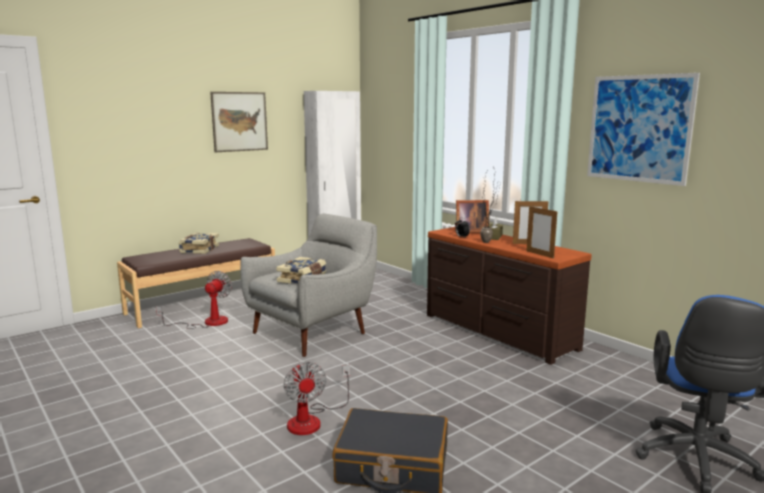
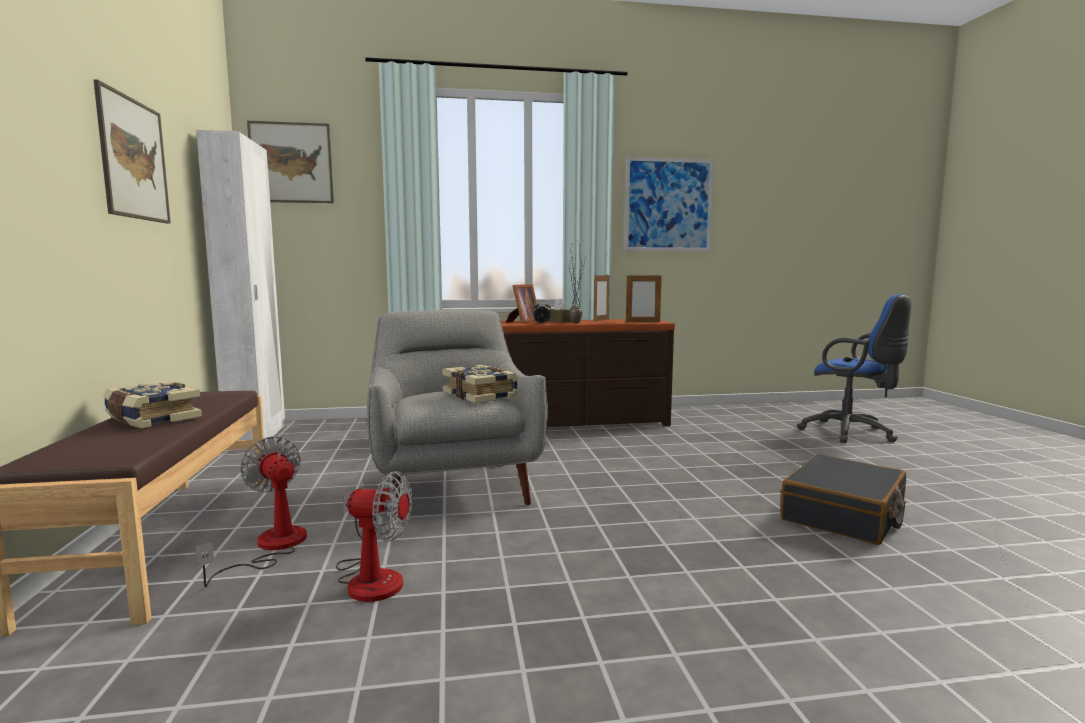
camera: 60 degrees left, 5 degrees down
fan [283,362,350,435] -> fan moved to [336,471,412,602]
none -> picture [247,121,334,203]

